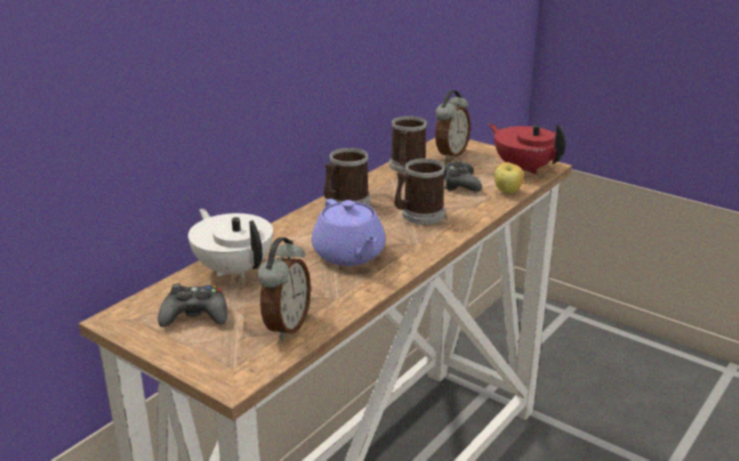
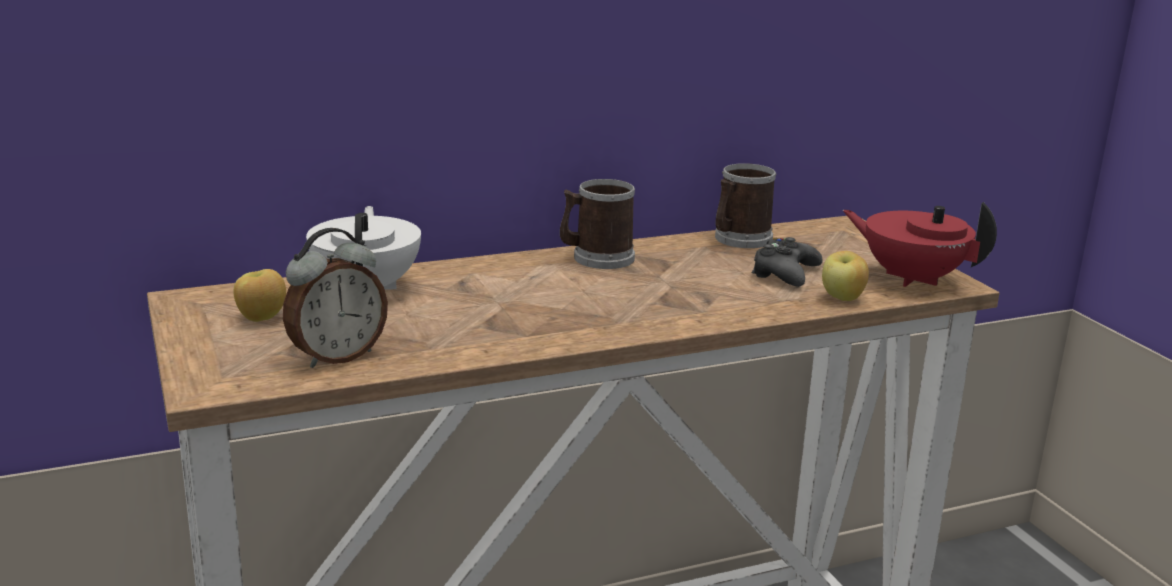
camera: 30 degrees right, 5 degrees down
black game controller [158,283,227,327] -> apple [234,269,286,322]
purple teapot [312,199,386,266] -> none
mug [394,158,445,224] -> none
alarm clock [435,90,471,160] -> none
red teapot [489,124,566,174] -> red teapot turned 45 degrees counterclockwise [843,202,997,287]

